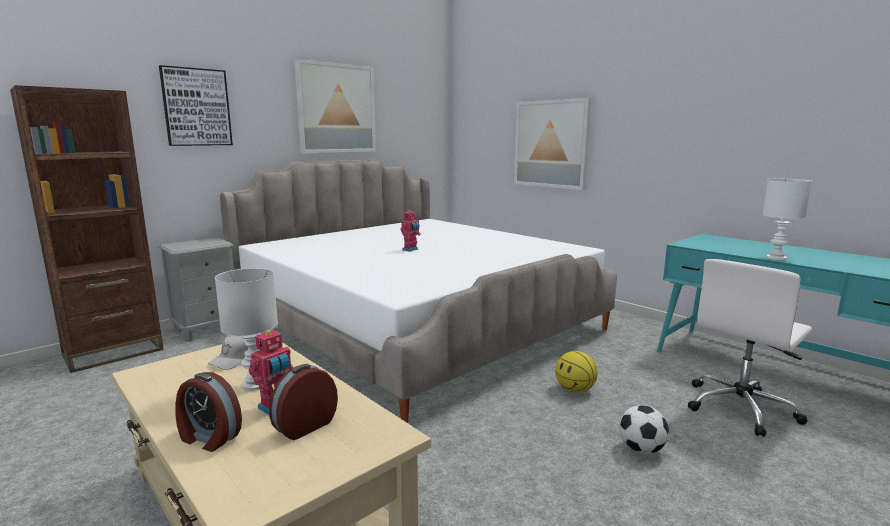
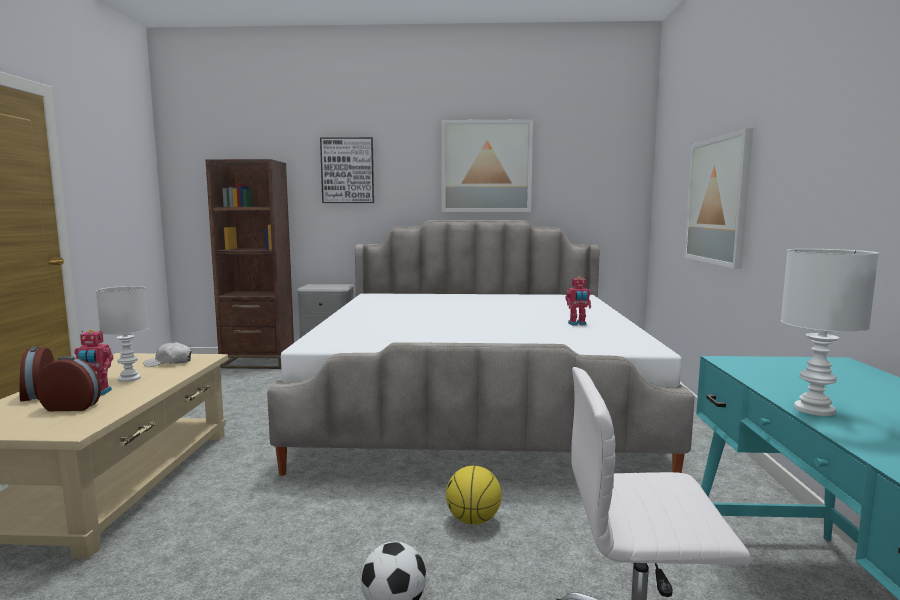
camera: 45 degrees right, 5 degrees down
toy robot [401,210,421,252] -> toy robot moved to [566,276,591,326]

